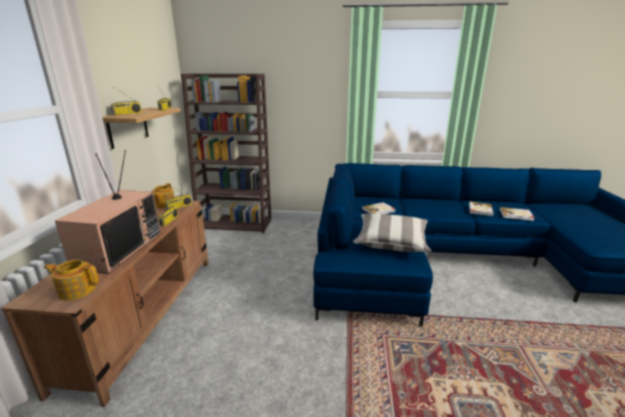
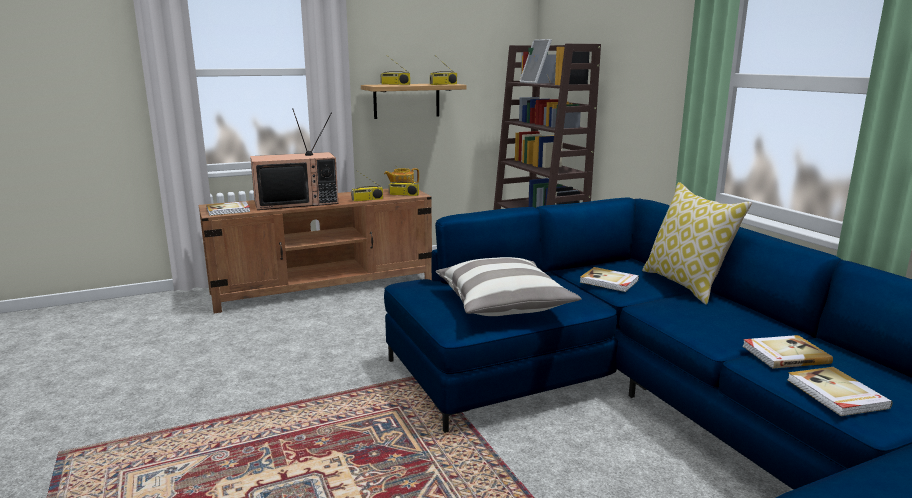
camera: 60 degrees right, 5 degrees down
teapot [44,260,99,301] -> book [206,201,250,216]
none -> picture frame [519,39,552,84]
none -> pillow [642,182,752,305]

